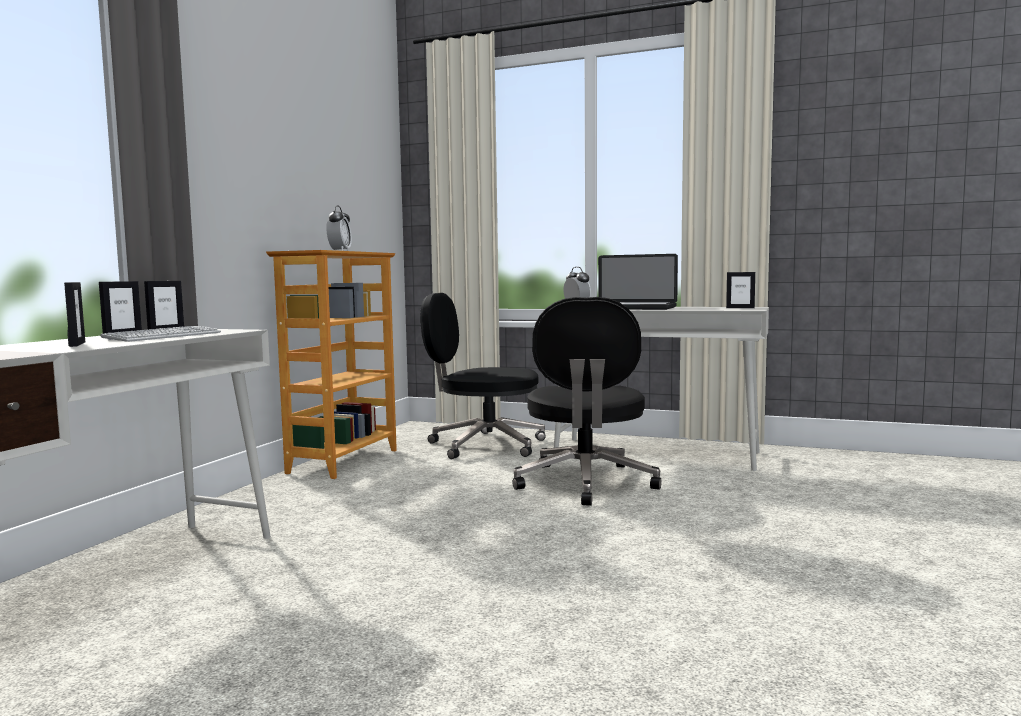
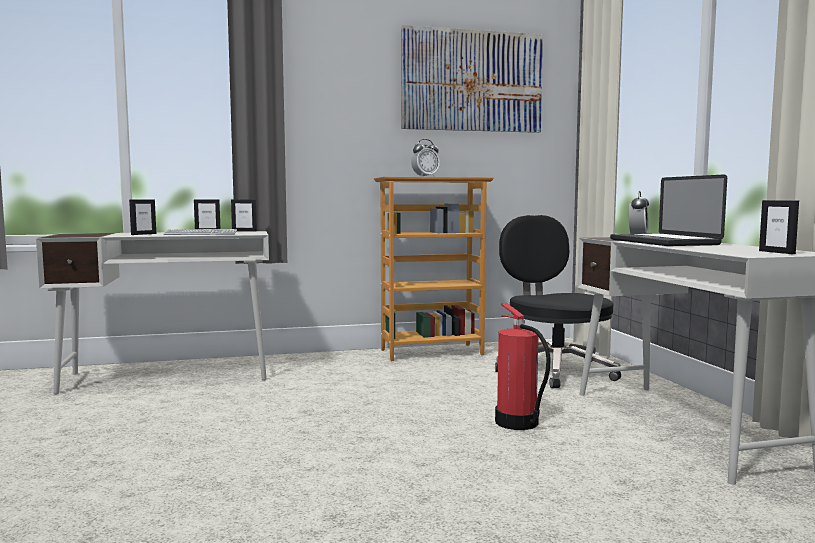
camera: 55 degrees right, 0 degrees up
black office chair [512,297,661,506] -> fire extinguisher [495,303,551,430]
none -> picture [401,25,543,133]

